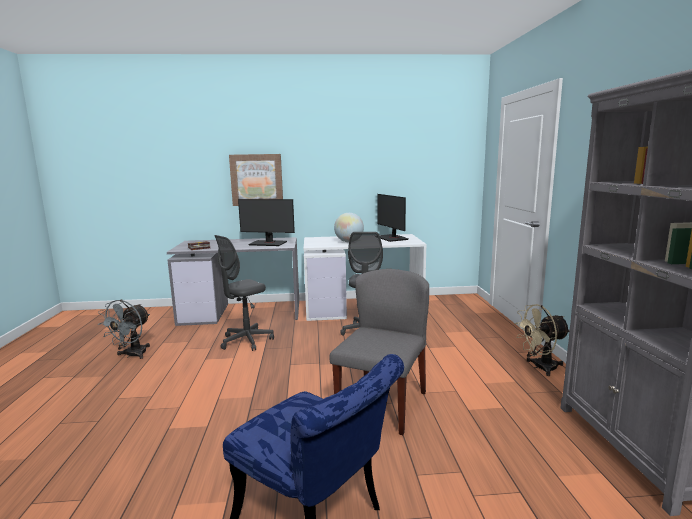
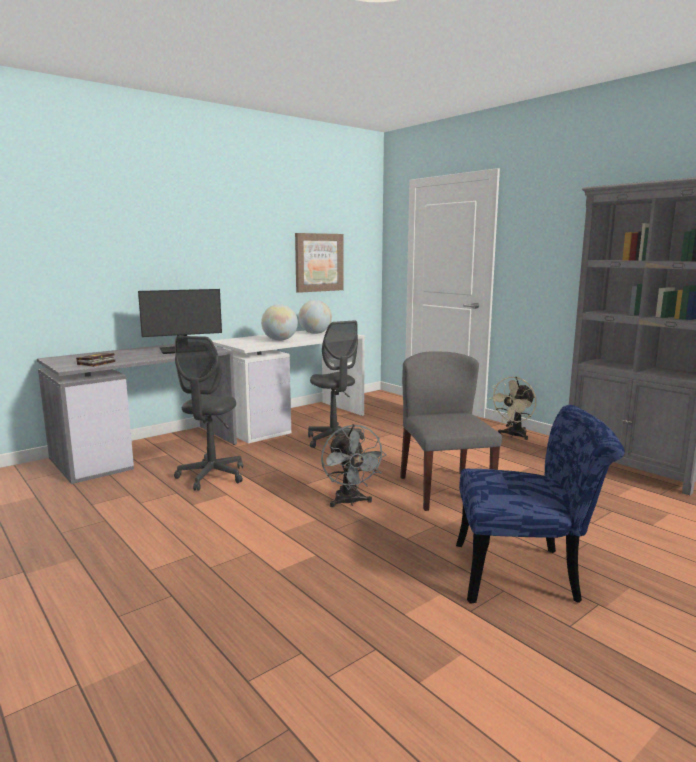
camera: 35 degrees left, 0 degrees up
grey fan [98,300,150,359] -> grey fan moved to [321,424,386,507]
picture [229,154,283,206] -> picture moved to [295,233,344,293]
monitor [377,194,408,242] -> globe [298,300,332,334]

